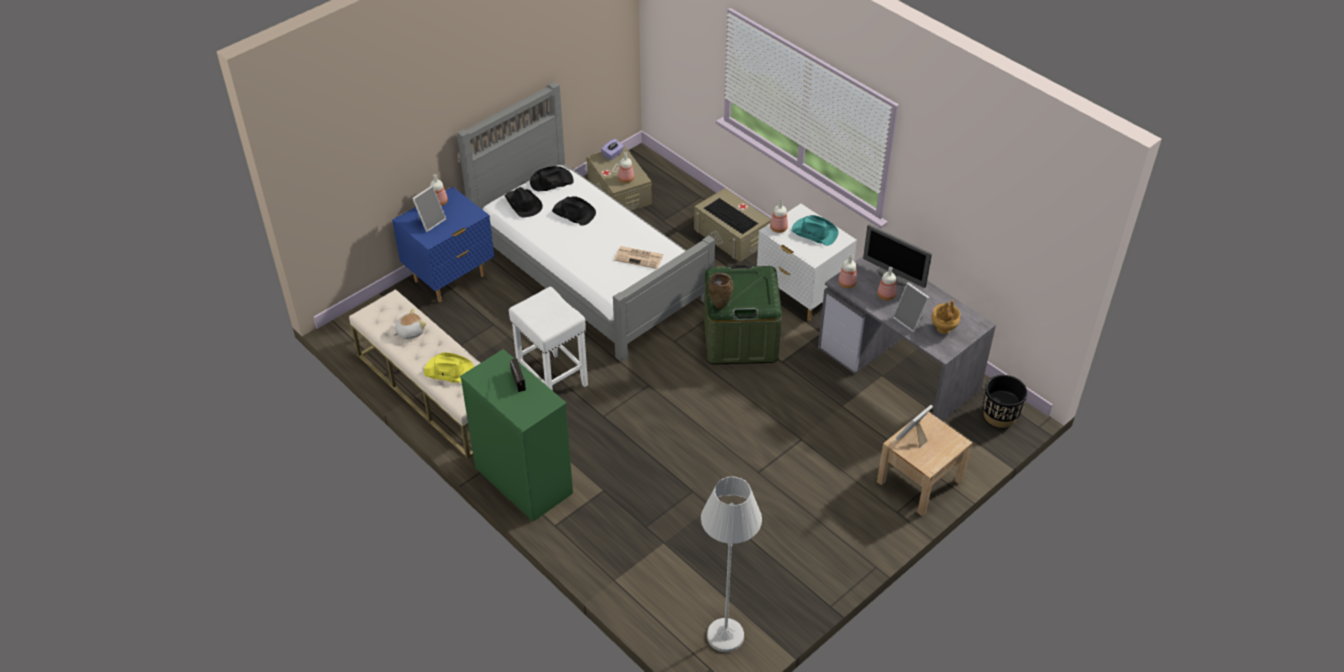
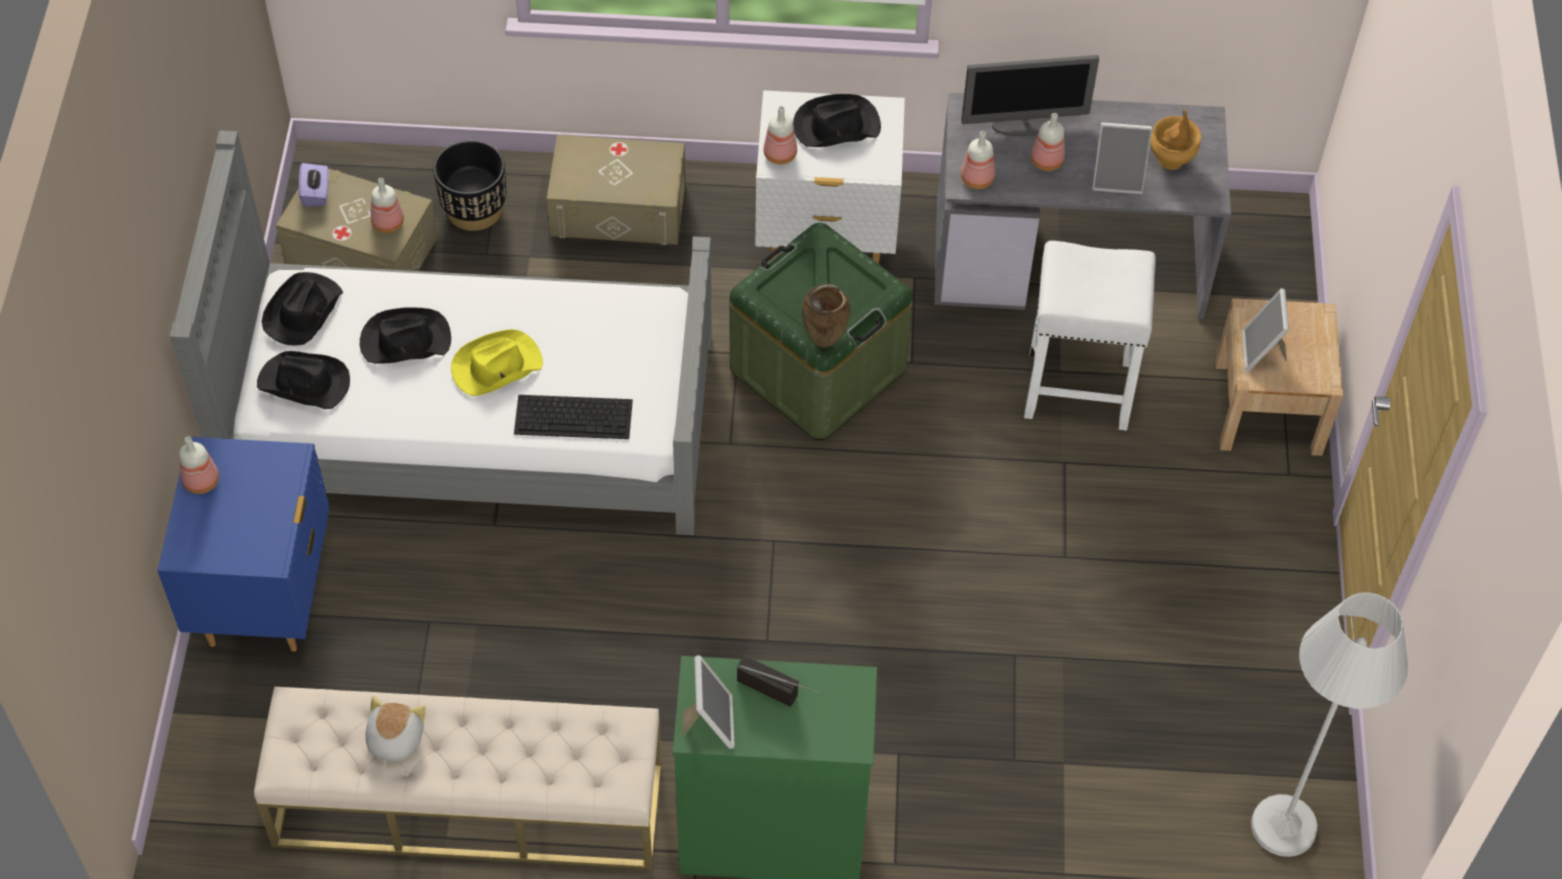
camera: 45 degrees left, 10 degrees up
picture frame [412,185,446,232] -> picture frame moved to [683,655,735,749]
yellow hat [424,352,474,384] -> yellow hat moved to [451,329,543,396]
white stool [509,287,588,391] -> white stool moved to [1024,241,1156,431]
newspaper [614,246,664,269] -> none
keyboard [704,198,758,234] -> keyboard moved to [514,395,633,439]
turquoise hat [792,215,839,246] -> black hat [793,94,881,147]
black planter [982,375,1027,428] -> black planter moved to [433,140,506,231]

